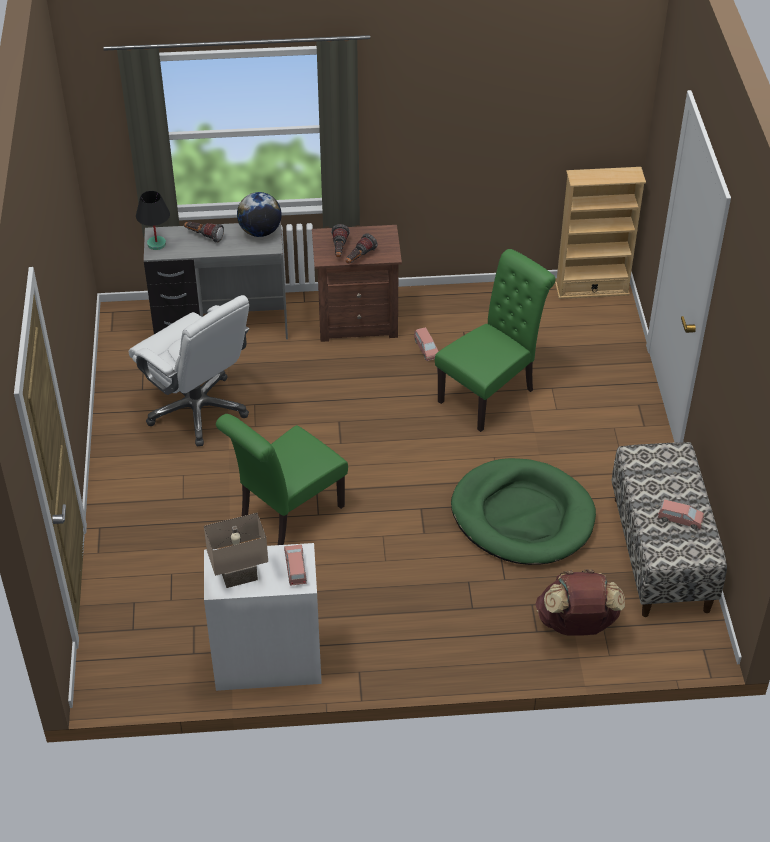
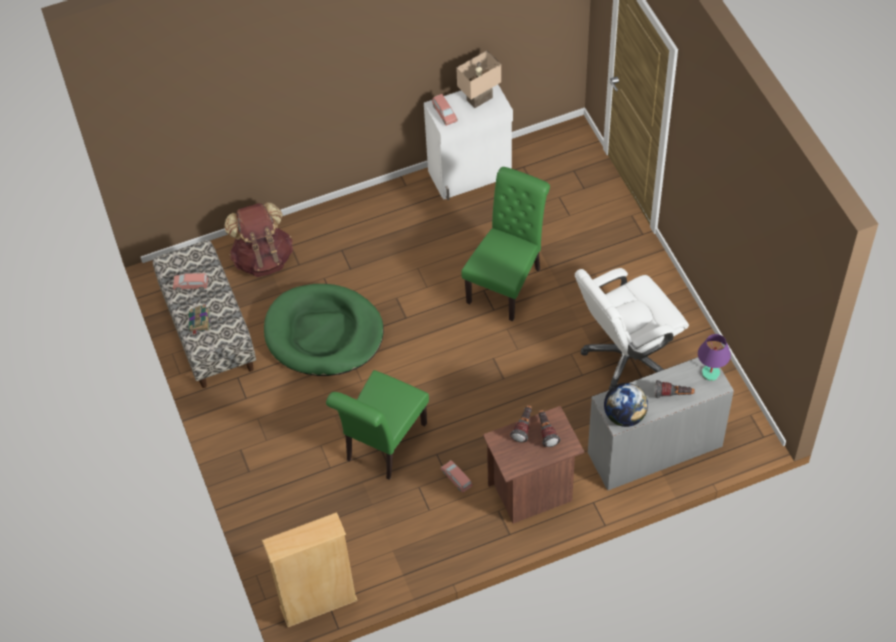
camera: 165 degrees right, 10 degrees up
white office chair [129,295,249,446] -> white office chair turned 60 degrees counterclockwise [575,268,689,390]
black table lamp [136,191,170,250] -> purple table lamp [698,334,731,381]
none -> book [189,304,210,335]

